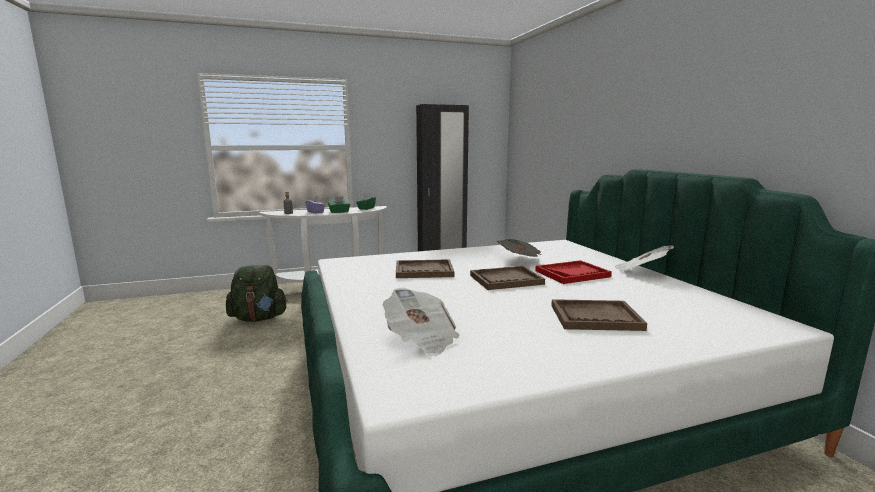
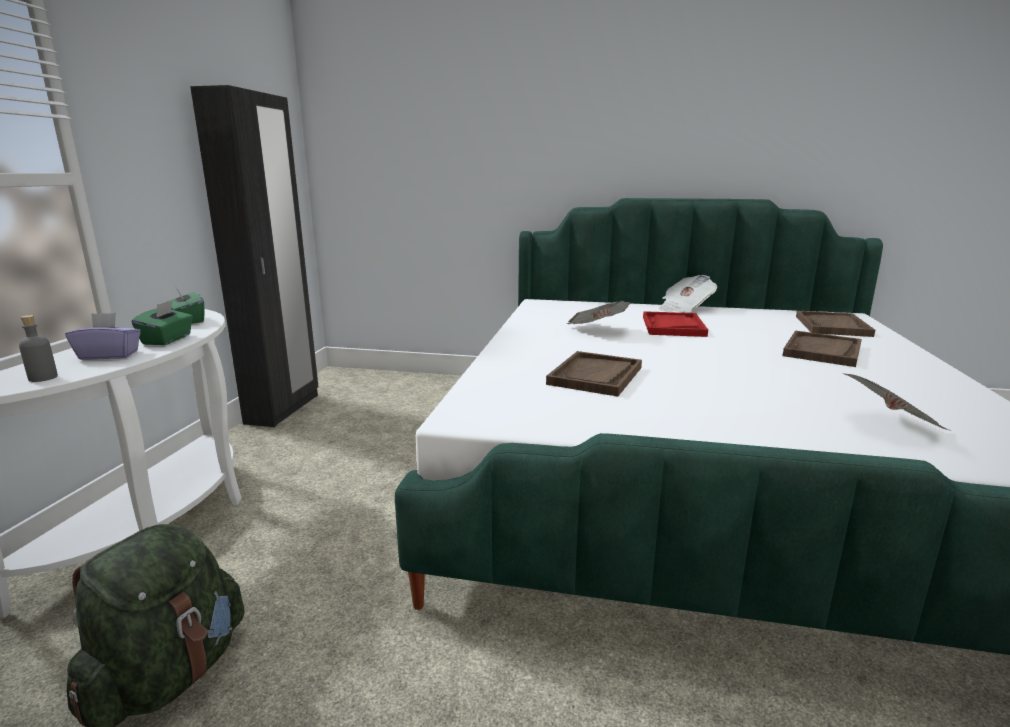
camera: 60 degrees left, 5 degrees up
brown tray [470,266,545,290] -> brown tray moved to [796,311,875,337]

